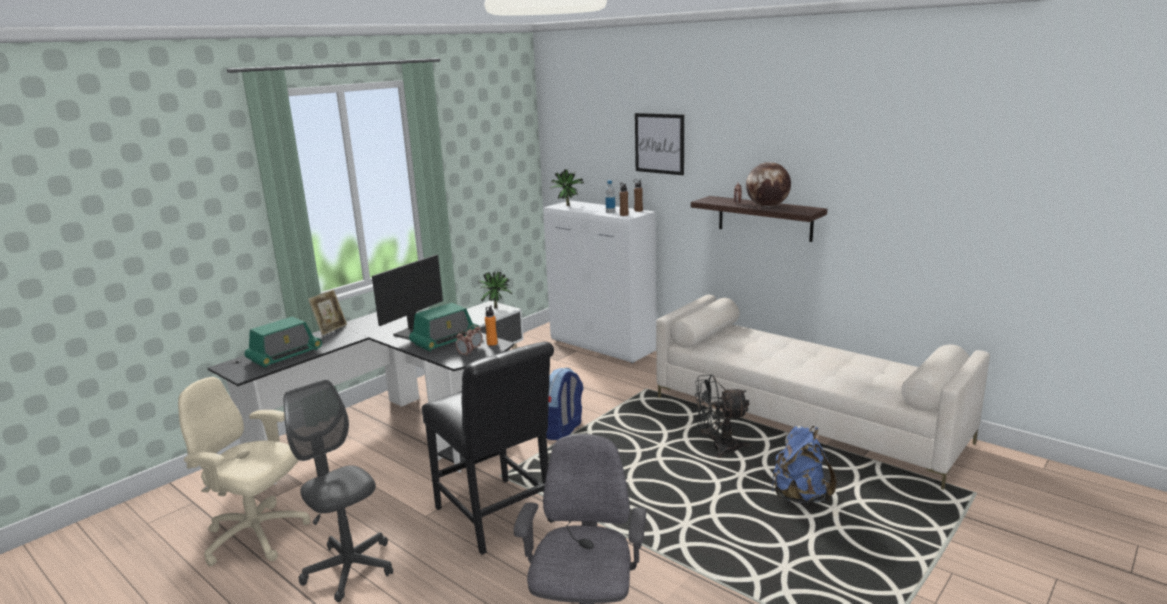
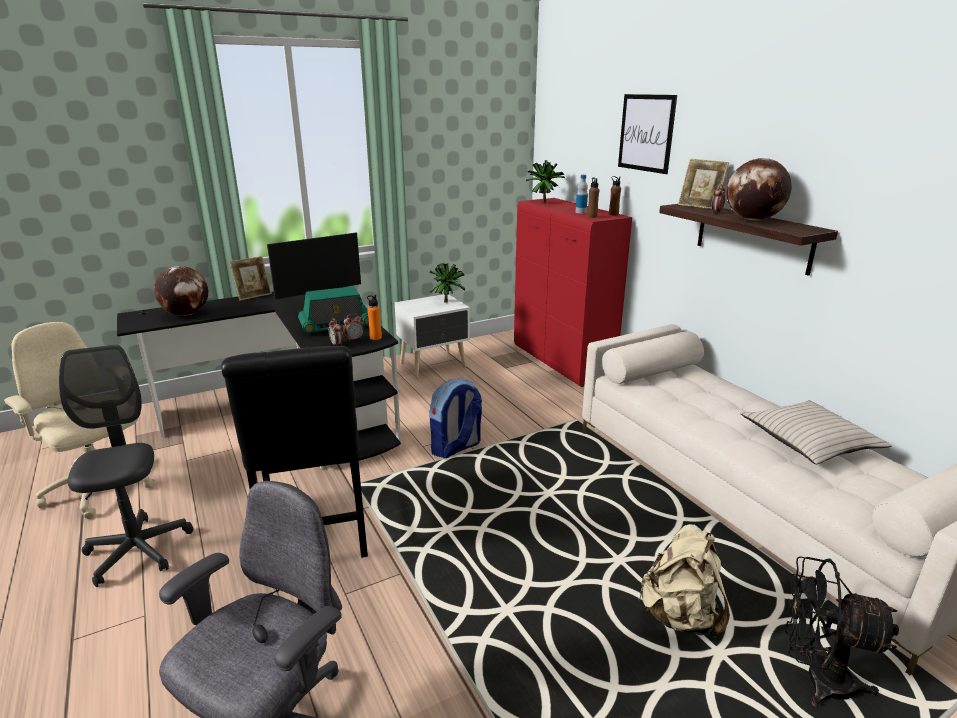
camera: 20 degrees right, 5 degrees up
radio [244,317,322,368] -> globe [154,266,208,316]
white cabinet [543,200,656,363] -> red cabinet [514,198,632,387]
black fan [695,375,750,458] -> black fan moved to [785,556,899,707]
blue backpack [772,425,836,503] -> beige backpack [639,524,730,639]
none -> picture frame [678,159,729,209]
none -> beige pillow [741,400,892,464]

